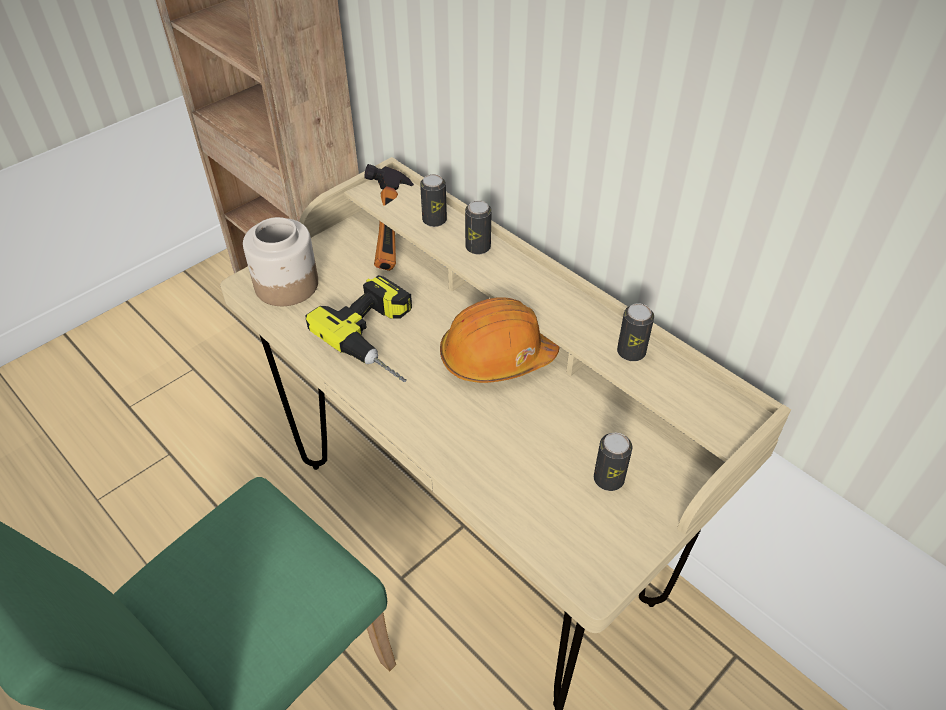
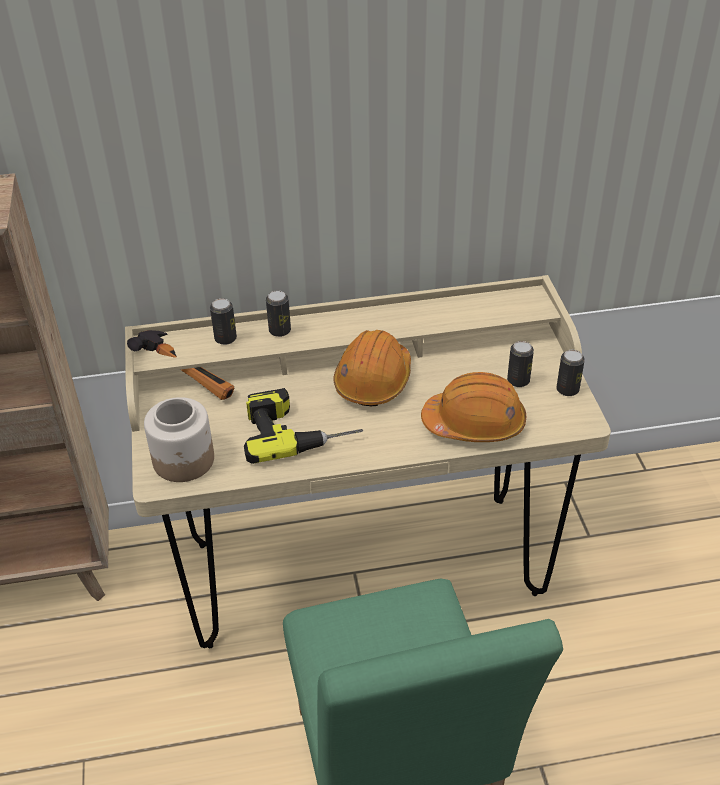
camera: 55 degrees left, 5 degrees down
can [617,303,654,361] -> can moved to [556,350,585,396]
none -> orange hard hat [421,372,526,442]

